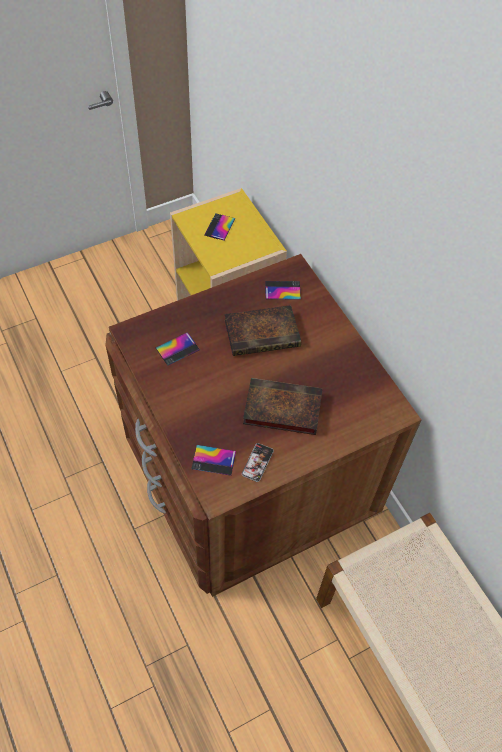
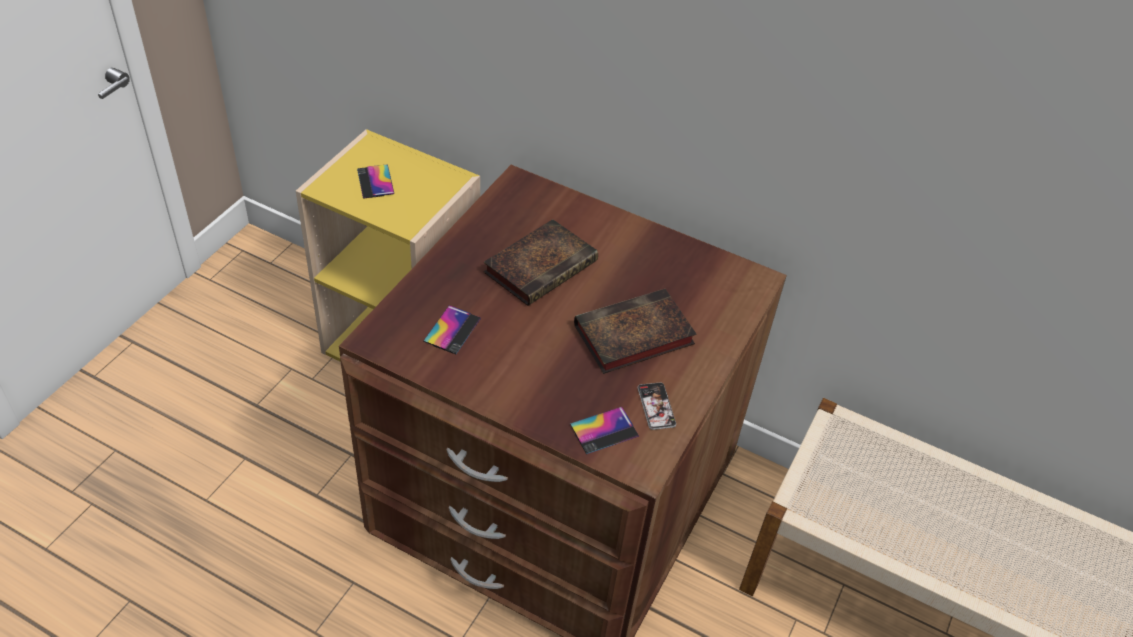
camera: 35 degrees left, 10 degrees down
phone [265,281,301,300] -> none

